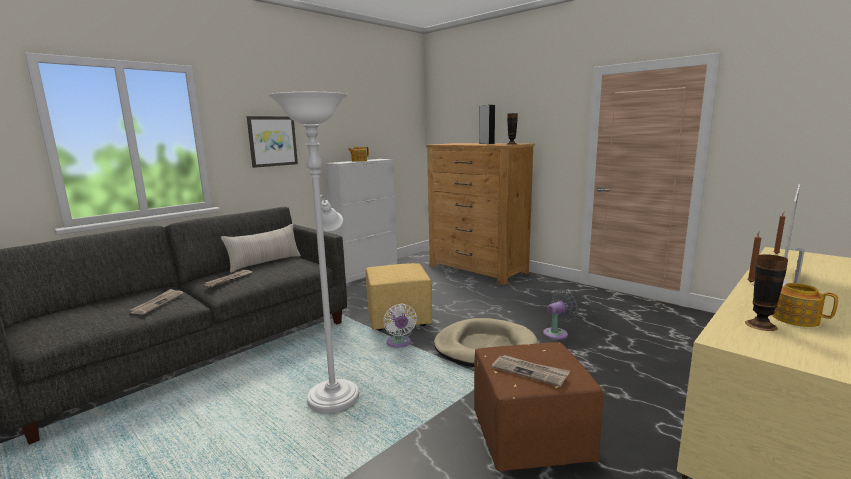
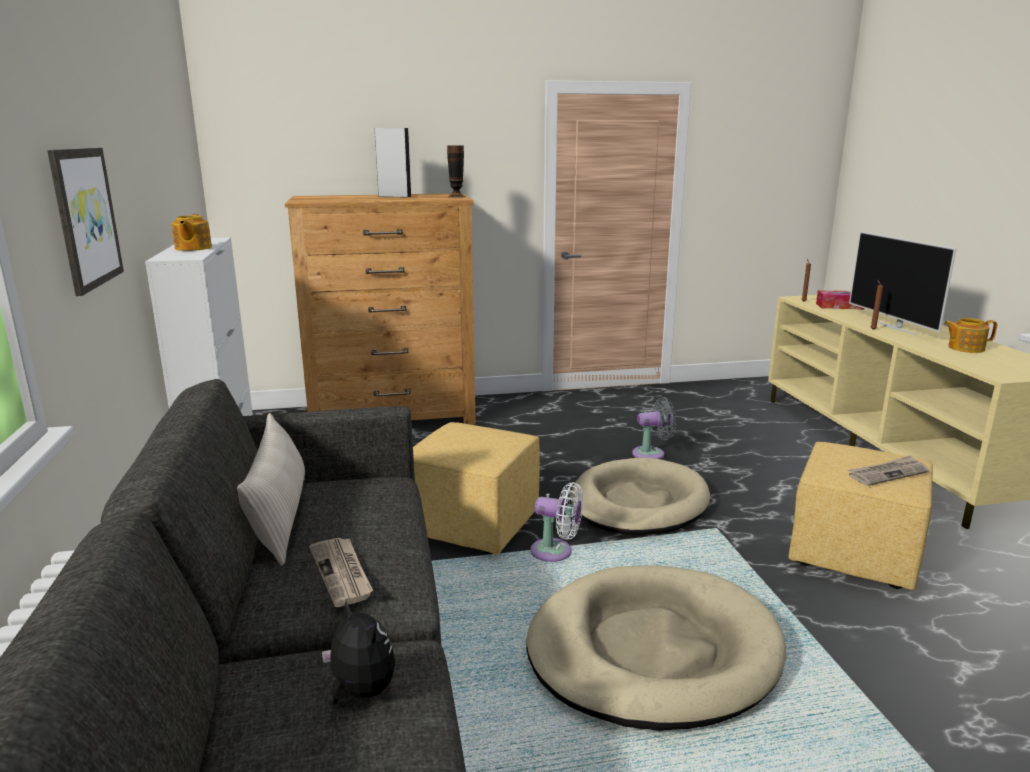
camera: 55 degrees left, 5 degrees up
newspaper [130,289,184,315] -> plush toy [322,601,395,705]
white floor lamp [268,92,359,413] -> beige dog bed [526,565,786,731]
brown ottoman [474,342,603,471] -> yellow ottoman [788,442,933,590]
grey fan [543,290,578,340] -> grey fan turned 75 degrees clockwise [632,397,676,459]
vase [745,254,788,331] -> none
none -> tissue box [816,290,864,310]

